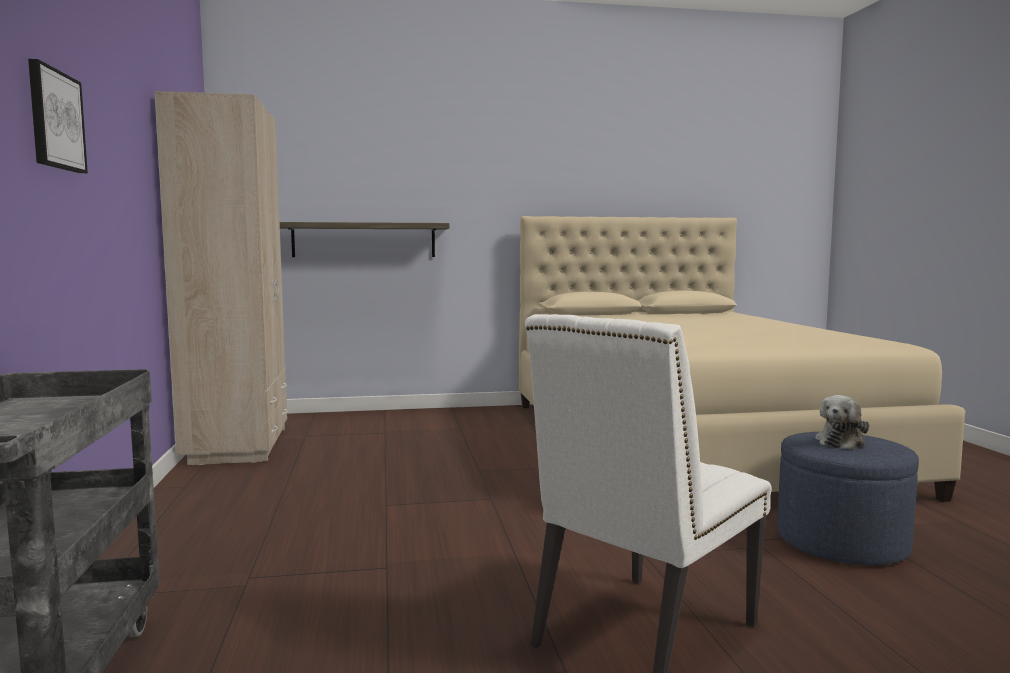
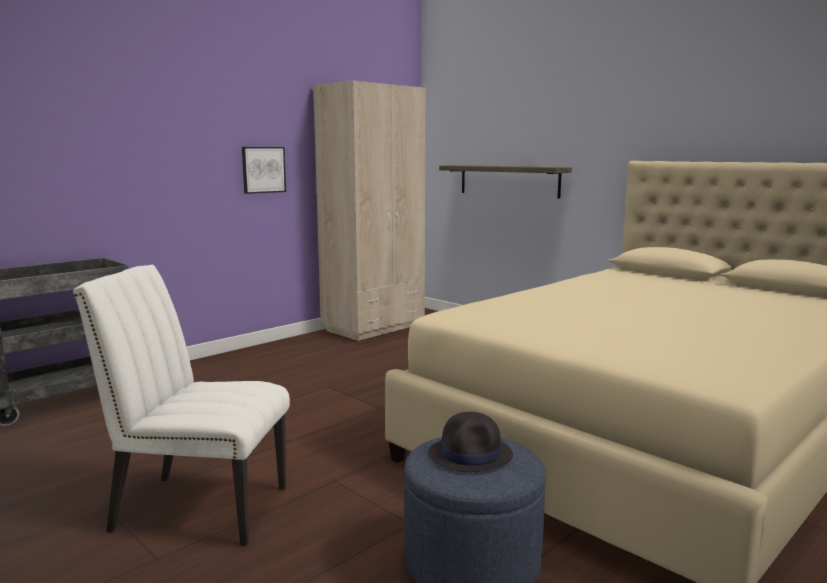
camera: 55 degrees right, 5 degrees up
picture [28,59,88,173] -> picture moved to [242,147,286,194]
plush toy [815,395,869,450] -> black hat [429,412,513,472]

